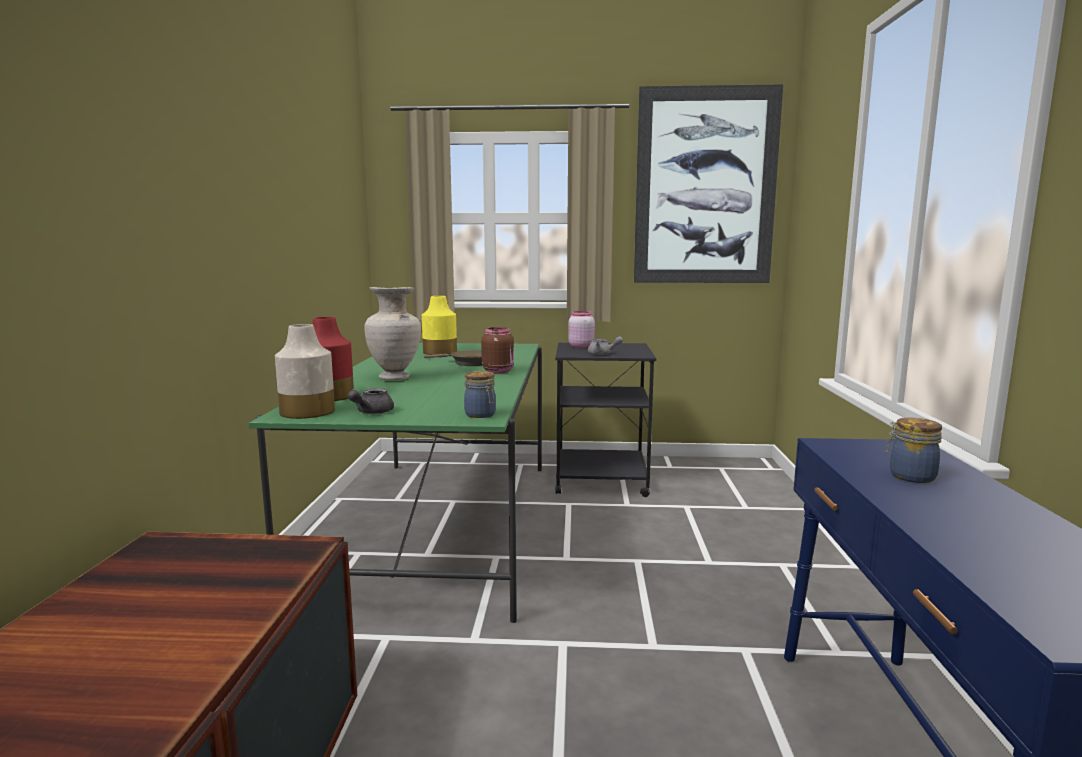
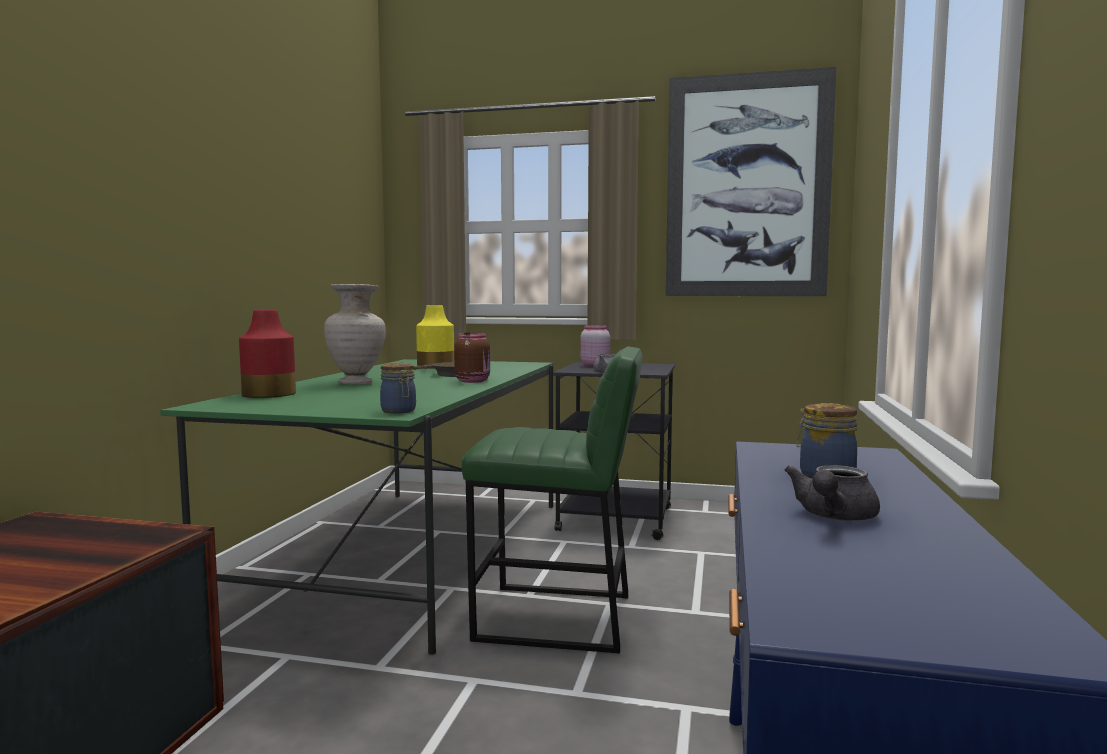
camera: 10 degrees right, 5 degrees down
beige vase [275,324,335,419] -> none
grey teapot [348,388,394,414] -> grey teapot moved to [784,465,880,521]
none -> green chair [462,346,642,653]

